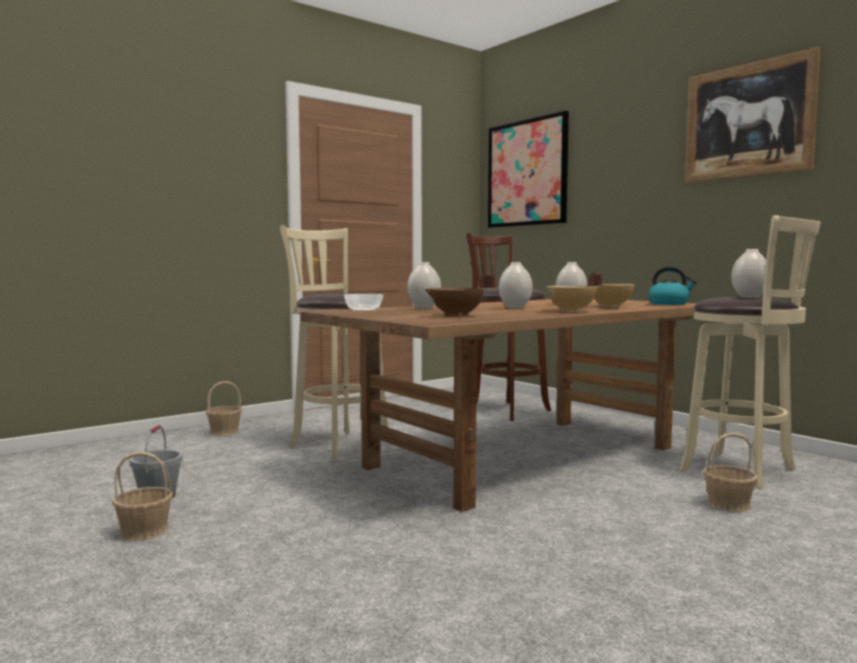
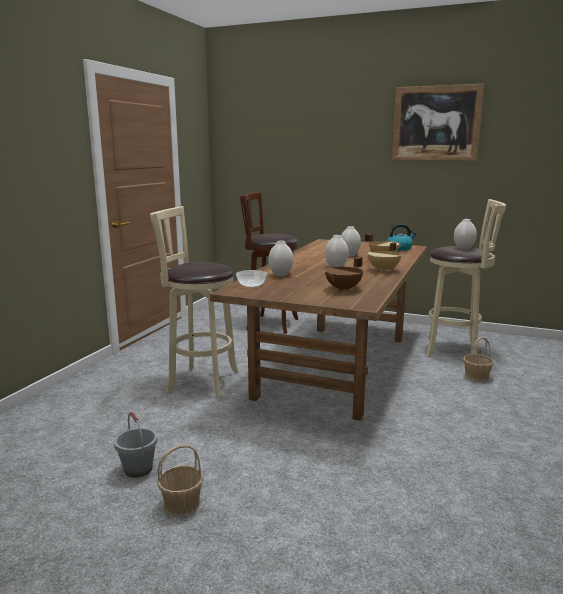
camera: 30 degrees left, 10 degrees up
basket [206,381,242,436] -> none
picture [488,111,569,228] -> none

